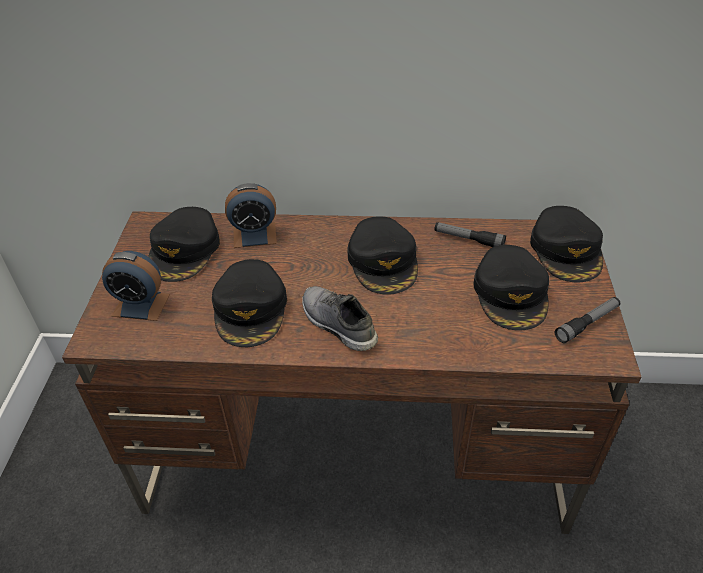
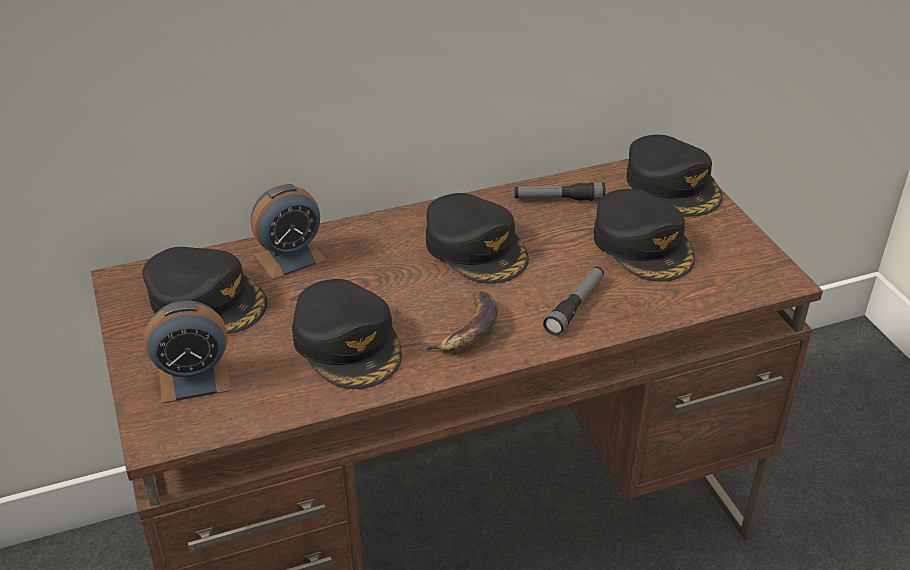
camera: 25 degrees left, 5 degrees down
black cap [148,207,220,282] -> black cap turned 45 degrees counterclockwise [142,247,268,334]
grey shoe [302,286,378,351] -> banana [420,291,498,351]
flashlight [555,297,620,343] -> flashlight moved to [543,267,604,336]

